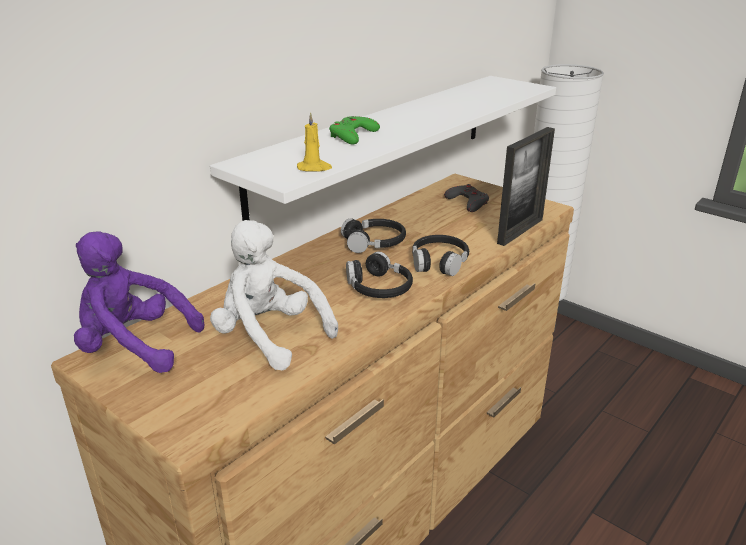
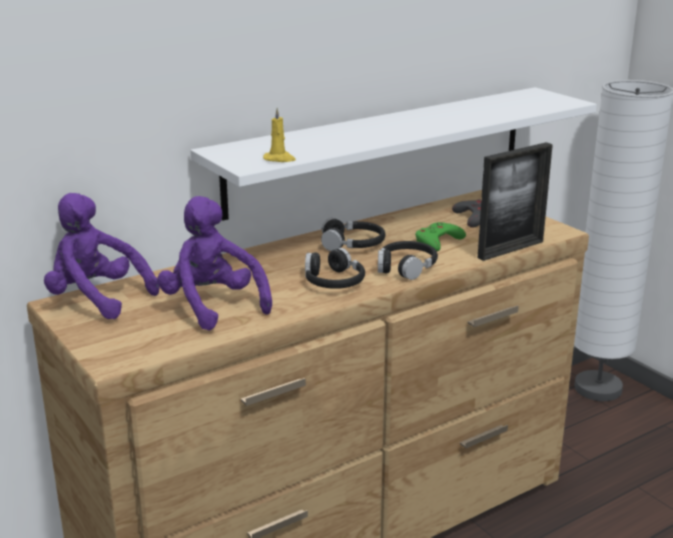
camera: 15 degrees right, 5 degrees down
white plush toy [210,220,338,370] -> purple plush toy [157,196,272,331]
green game controller [329,116,380,145] -> green game controller moved to [415,222,466,251]

